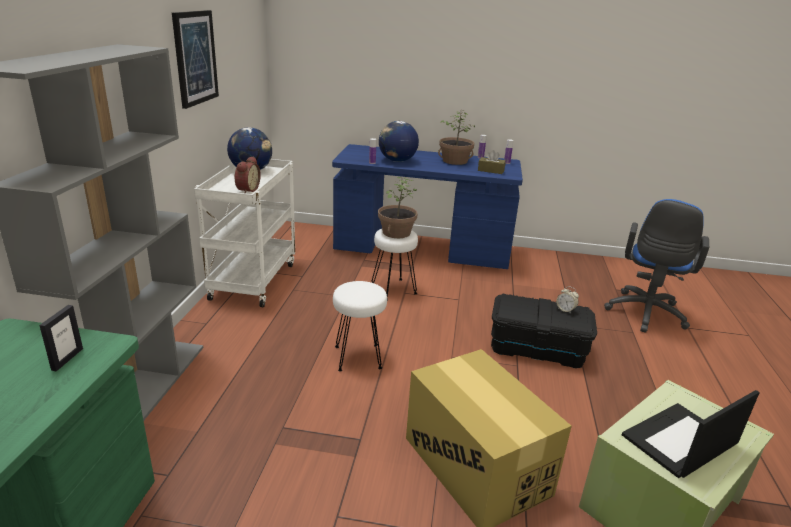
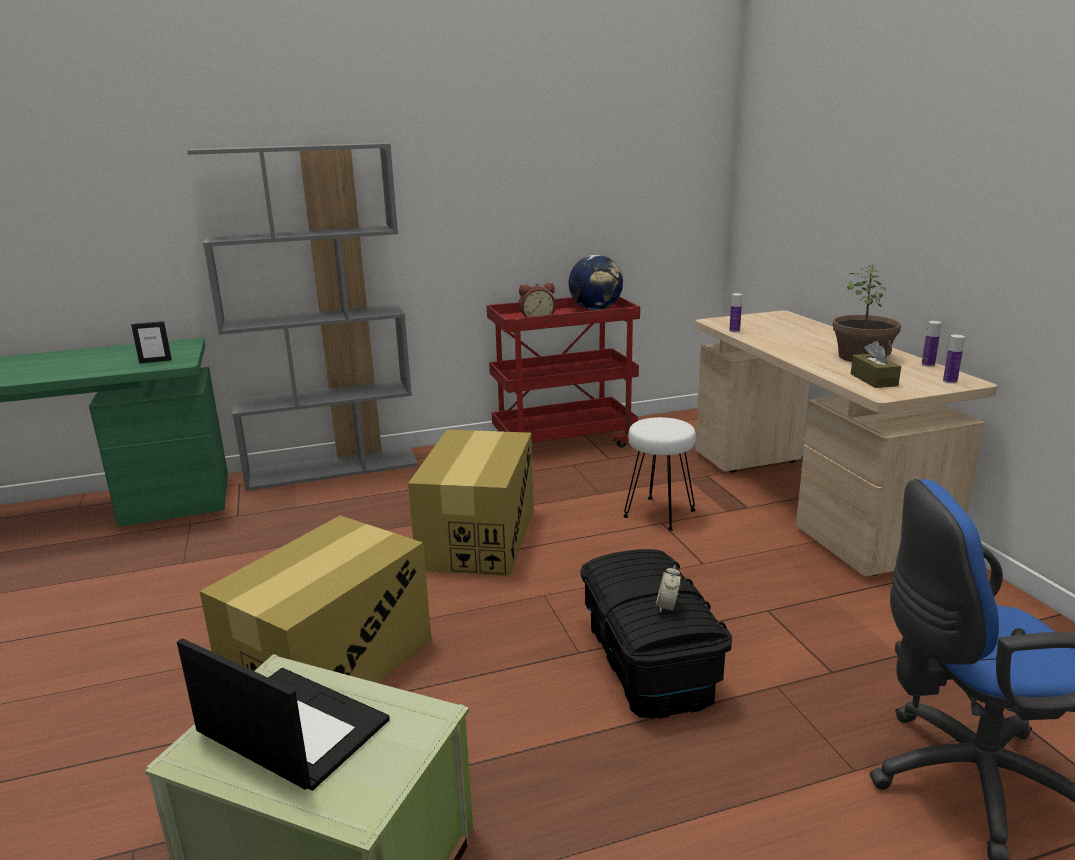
camera: 65 degrees right, 5 degrees down
picture [172,10,219,109] -> none
white cart [194,159,295,307] -> red cart [487,297,640,448]
blue desk [332,144,523,269] -> beige desk [695,310,997,576]
white stool [333,281,387,372] -> cardboard box [408,430,534,576]
potted plant [378,177,417,238] -> none
globe [379,121,419,162] -> none

